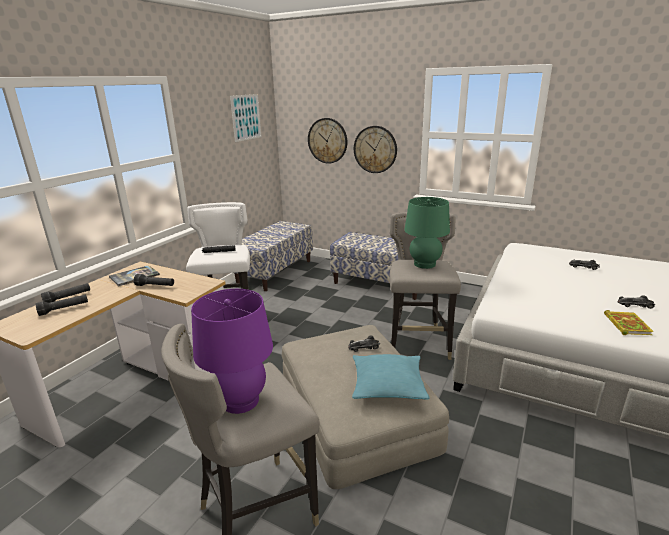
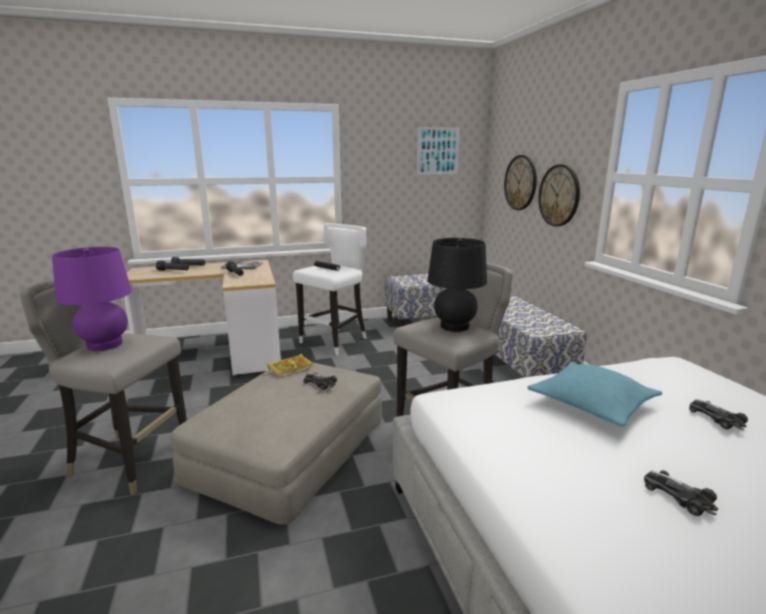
camera: 45 degrees right, 5 degrees down
turquoise pillow [352,354,429,400] -> turquoise pillow moved to [527,362,662,427]
green table lamp [405,197,450,269] -> black table lamp [427,238,487,332]
book [604,310,654,335] -> book moved to [267,354,313,377]

